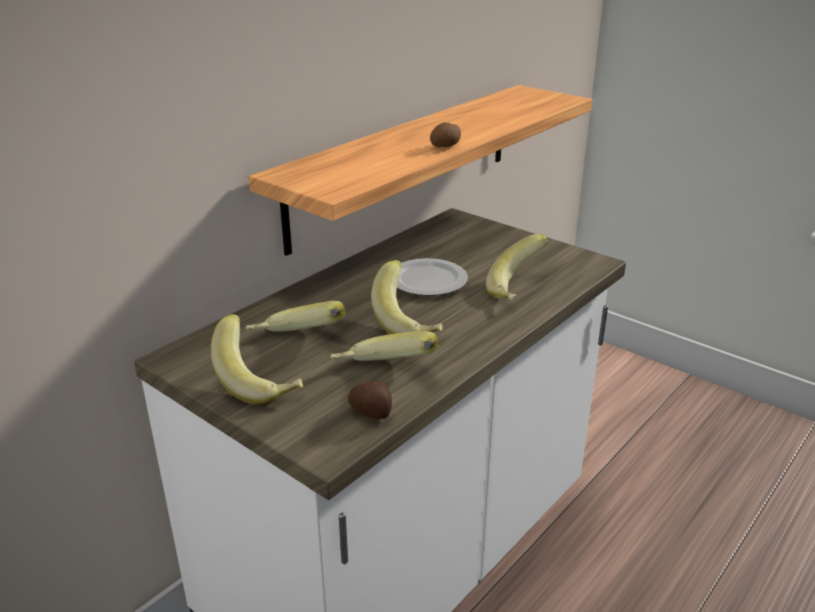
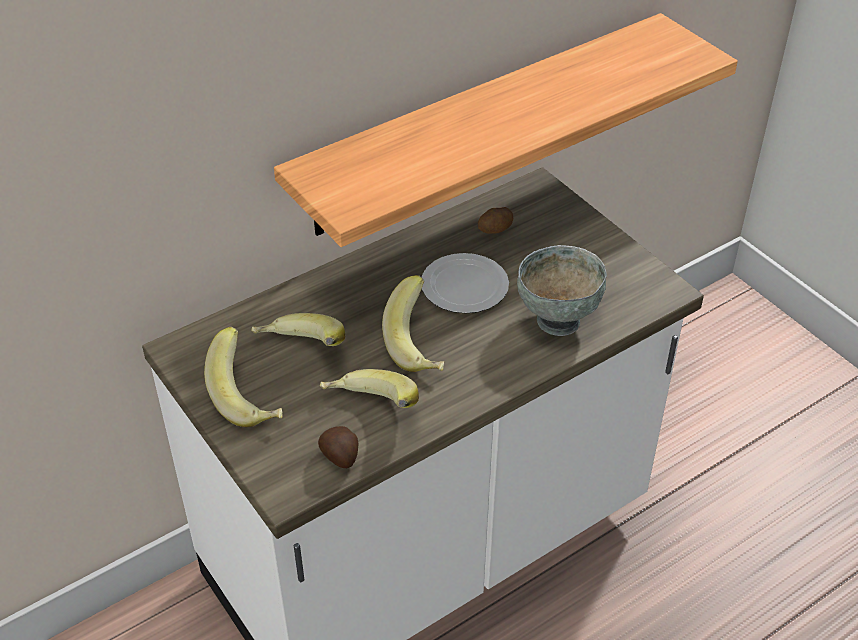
camera: 15 degrees right, 15 degrees up
potato [430,122,461,147] -> potato moved to [478,207,513,234]
banana [486,234,548,301] -> grey bowl [517,245,607,336]

